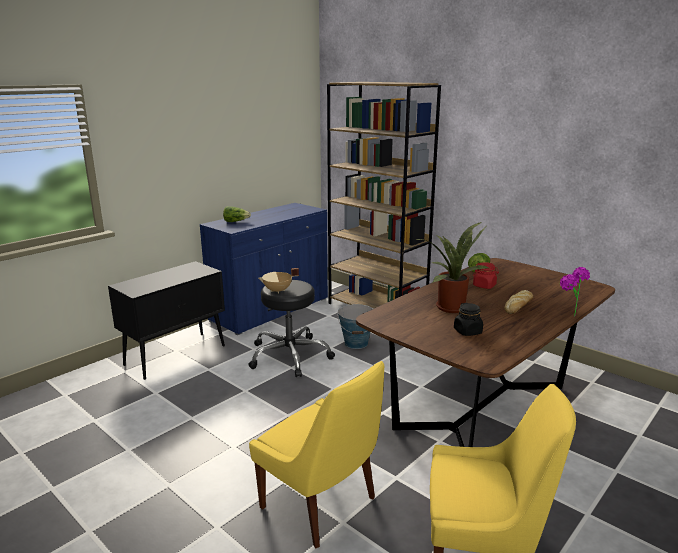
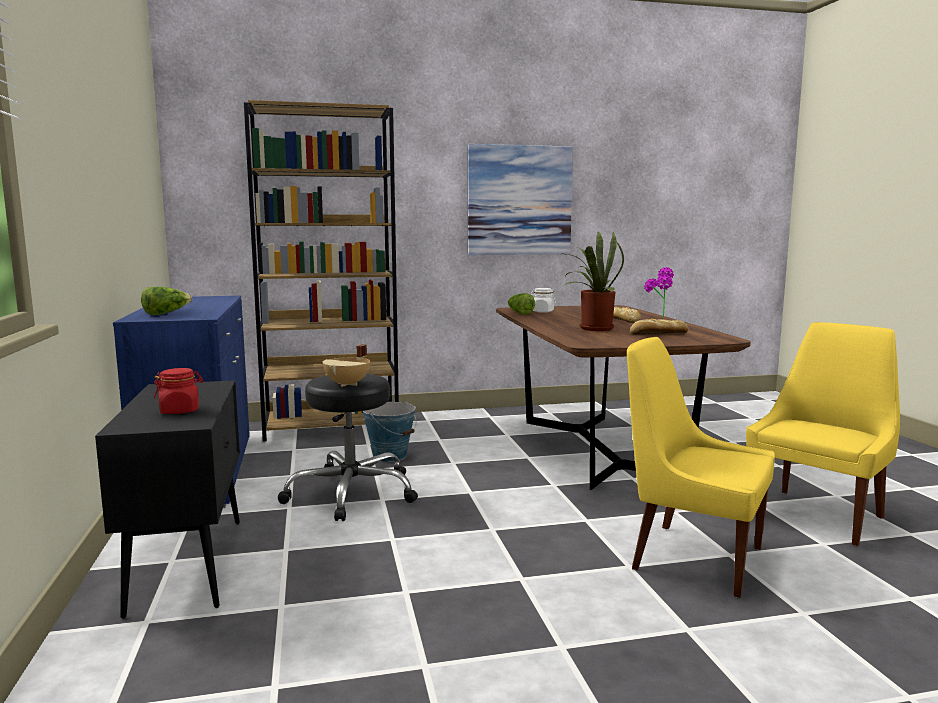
camera: 55 degrees left, 10 degrees down
yellow chair [249,361,384,549] -> yellow chair turned 135 degrees counterclockwise [627,337,775,598]
black jar [454,303,483,336] -> bread [630,319,689,334]
red jar [473,262,499,289] -> red jar moved to [154,368,203,414]
none -> picture [468,144,573,255]
none -> white jar [530,288,556,313]

